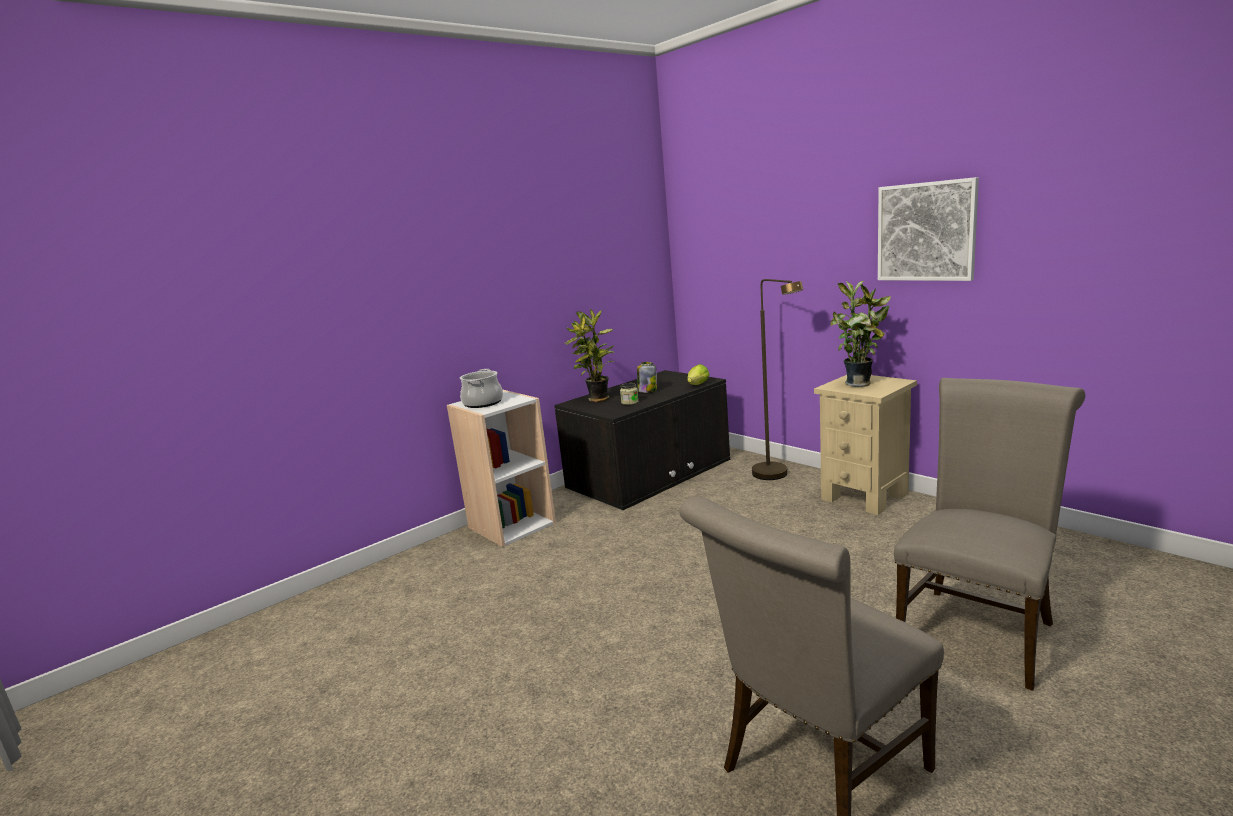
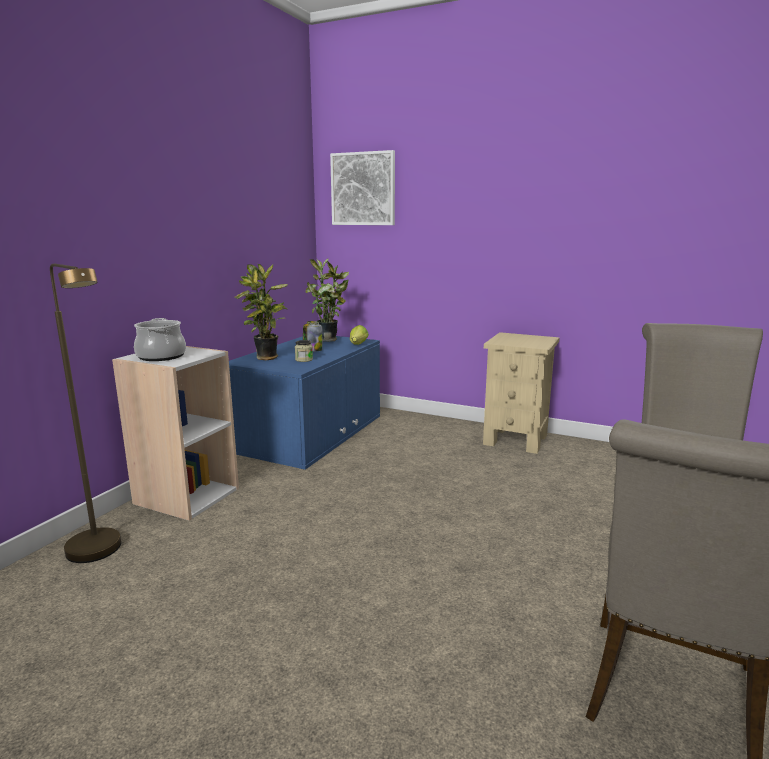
camera: 25 degrees left, 0 degrees up
black cabinet [554,370,730,511] -> blue cabinet [229,336,380,470]
brown floor lamp [752,279,803,480] -> brown floor lamp moved to [50,264,121,563]
potted plant [830,281,891,387] -> potted plant moved to [306,259,349,342]
picture [878,177,979,281] -> picture moved to [330,150,395,225]

